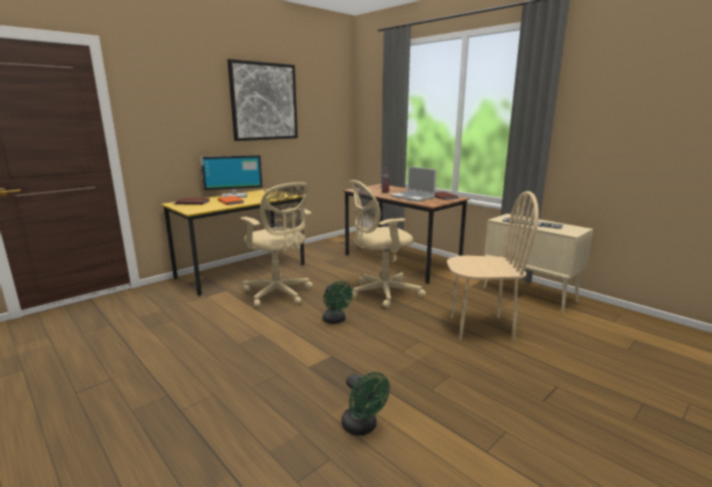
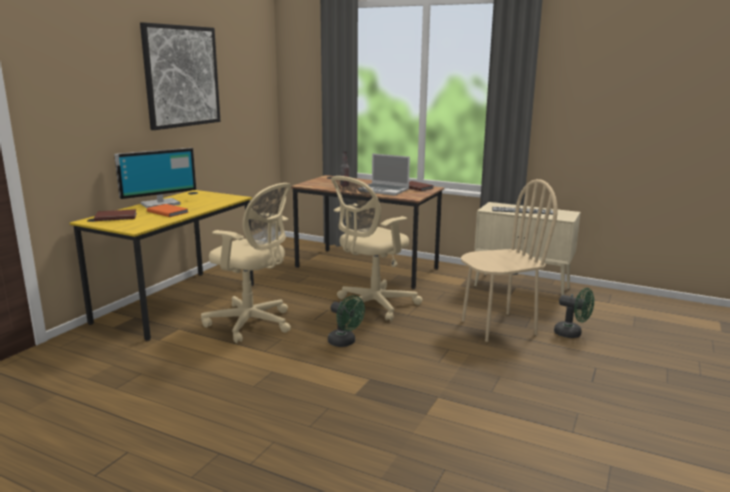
camera: 20 degrees left, 0 degrees up
green fan [342,372,390,436] -> green fan moved to [554,288,594,338]

